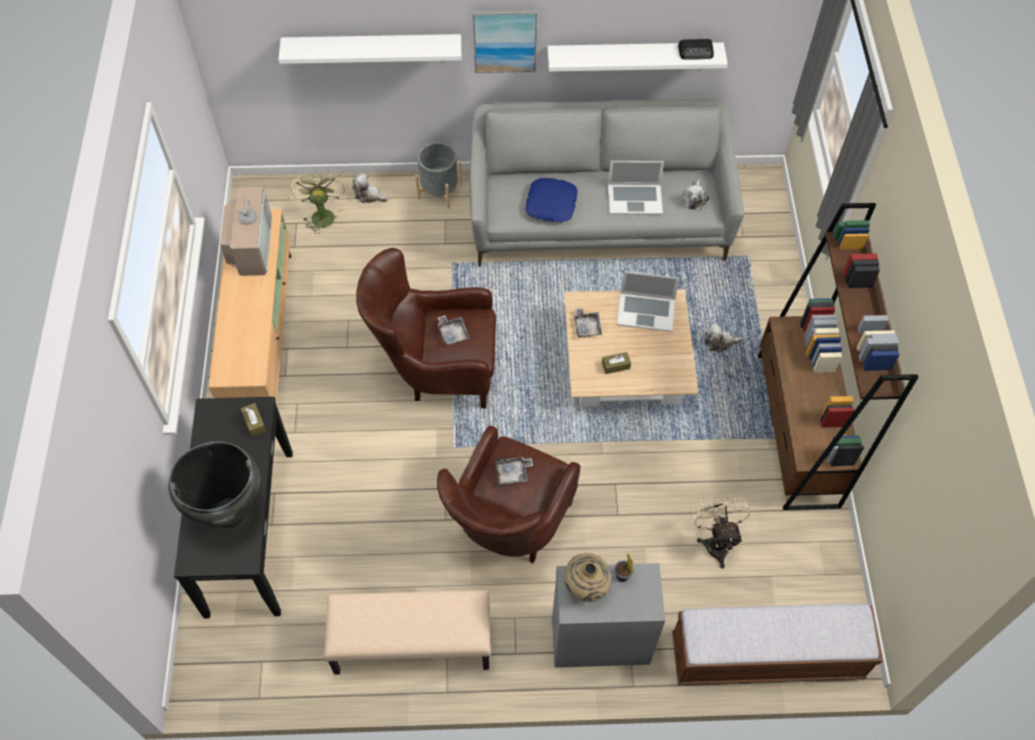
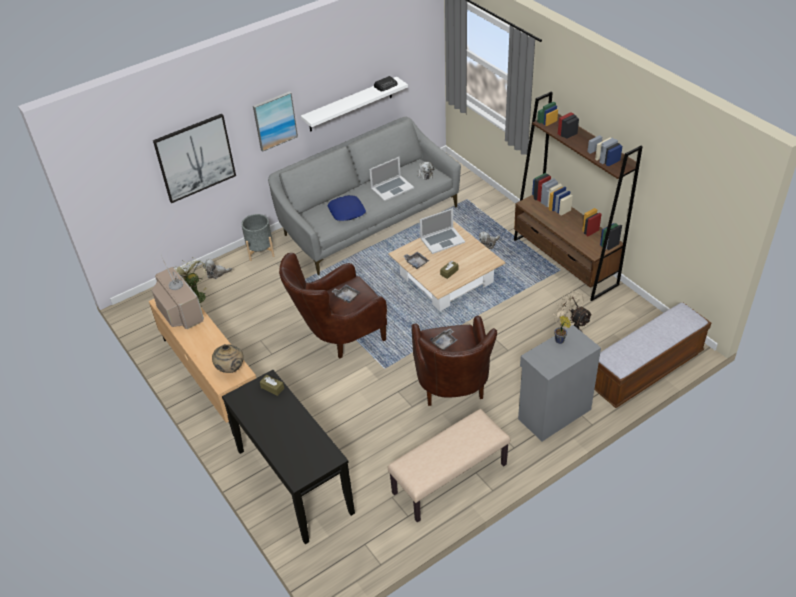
camera: 30 degrees left, 15 degrees down
black vase [168,442,260,528] -> none
white shelf [279,34,461,64] -> picture [153,114,236,203]
beige vase [564,553,612,602] -> beige vase moved to [212,344,244,373]

